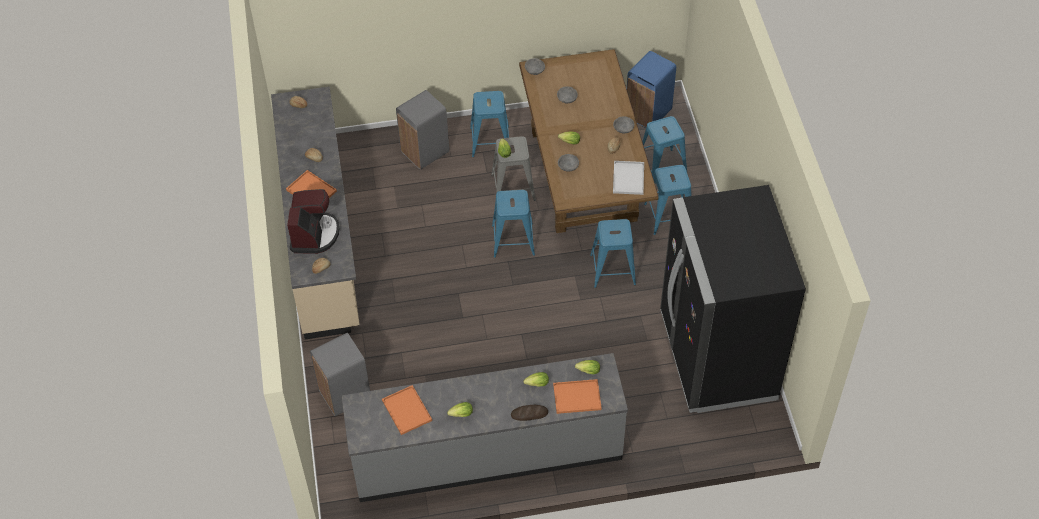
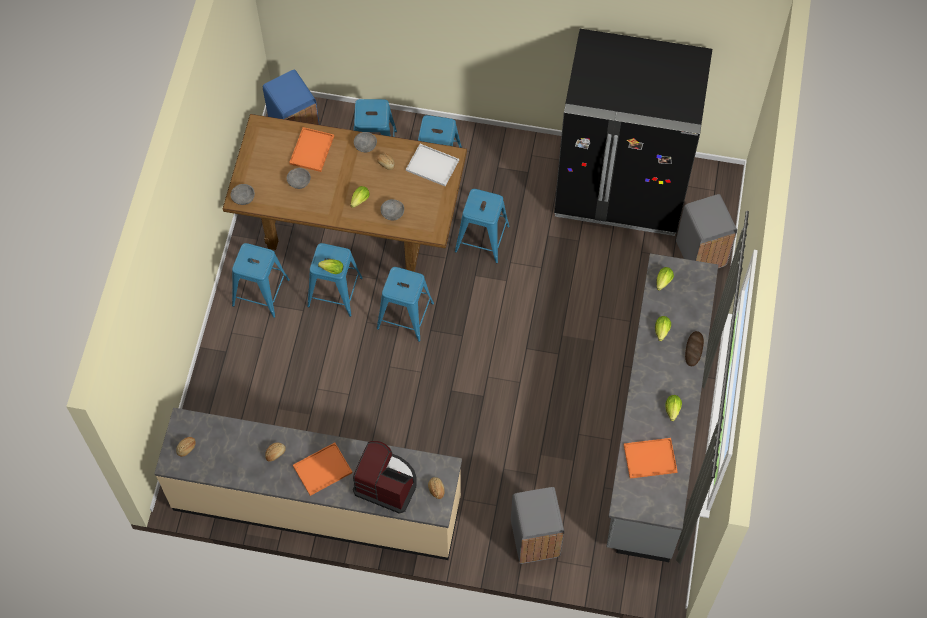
camera: 70 degrees left, 10 degrees up
grey trash can [396,90,449,170] -> grey trash can moved to [676,194,737,268]
grey stool [491,136,536,201] -> blue stool [307,243,363,317]
orange tray [553,379,602,414] -> orange tray moved to [289,127,334,172]

